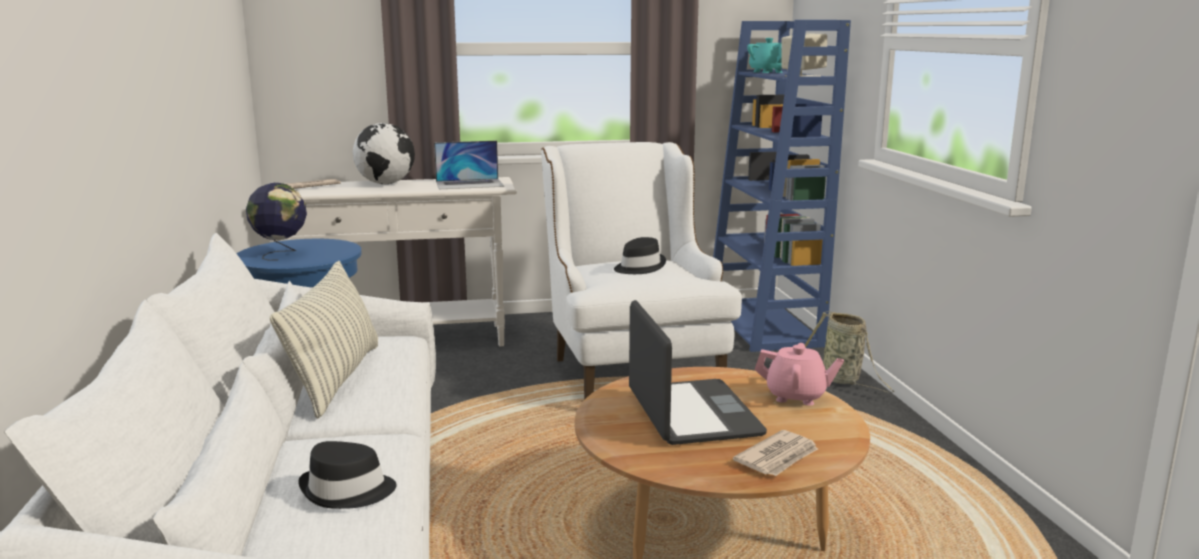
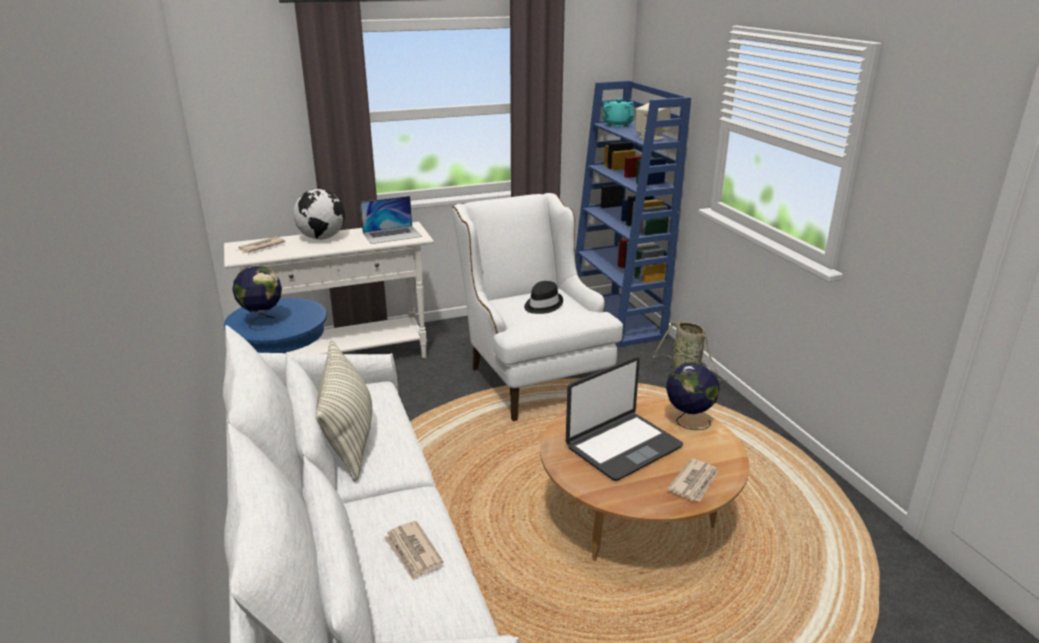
camera: 10 degrees left, 10 degrees up
black hat [298,441,397,509] -> newspaper [384,521,444,581]
laptop [629,300,767,445] -> laptop turned 75 degrees clockwise [566,357,683,481]
pink teapot [754,343,844,406] -> globe [666,362,720,430]

